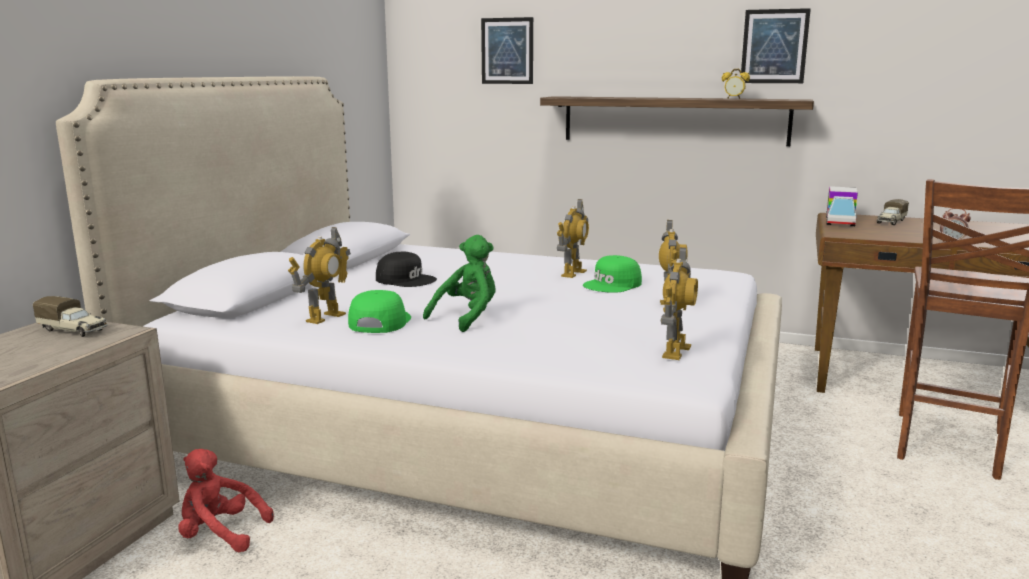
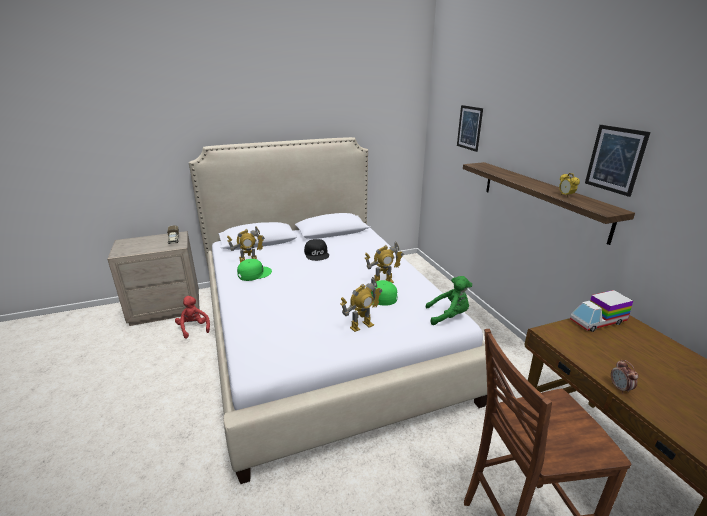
camera: 50 degrees right, 10 degrees up
green plush toy [423,235,496,332] -> green plush toy moved to [426,276,472,325]
toy robot [661,247,698,360] -> none
toy truck [877,199,909,225] -> none

